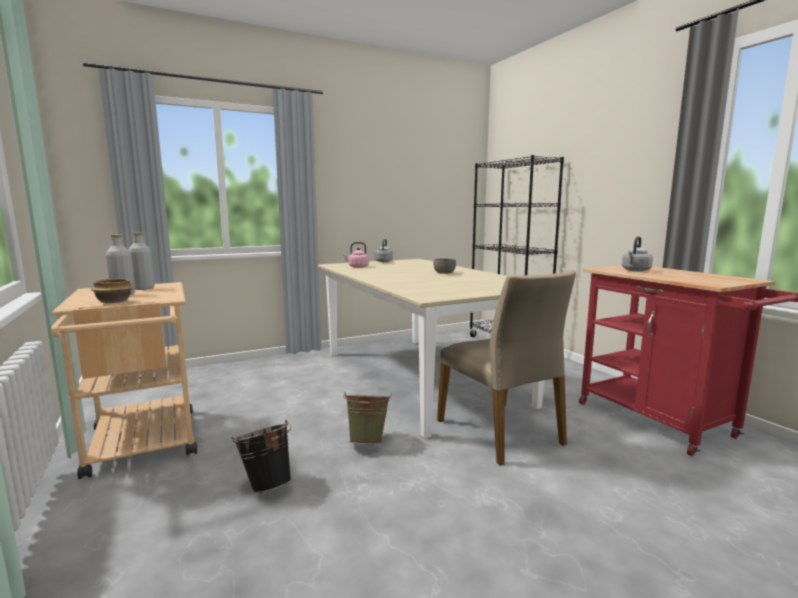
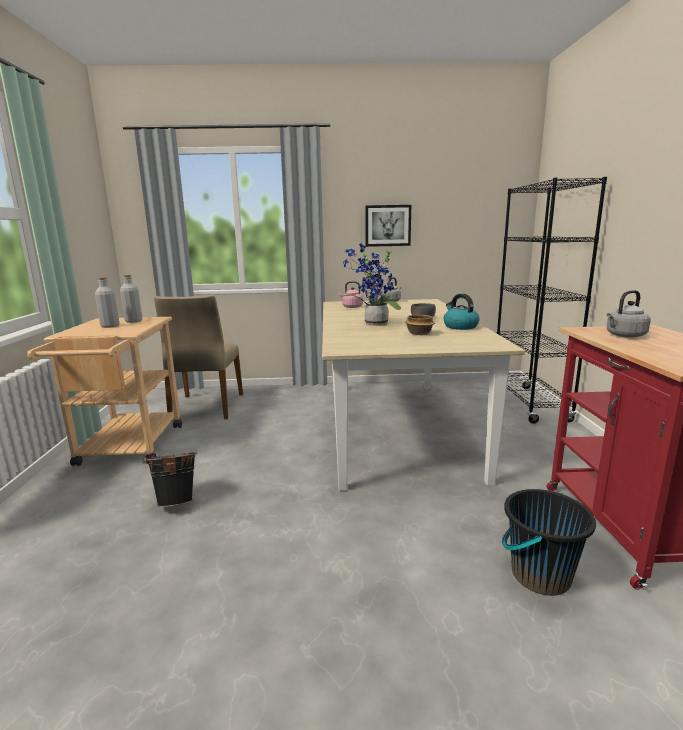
camera: 25 degrees right, 5 degrees up
bowl [90,279,134,303] -> bowl moved to [405,315,435,335]
green bucket [343,392,392,444] -> none
beige chair [437,270,576,466] -> beige chair moved to [154,295,243,419]
none -> potted plant [341,243,401,326]
none -> picture [365,205,411,247]
none -> kettle [444,294,480,330]
none -> black bucket [502,489,596,596]

